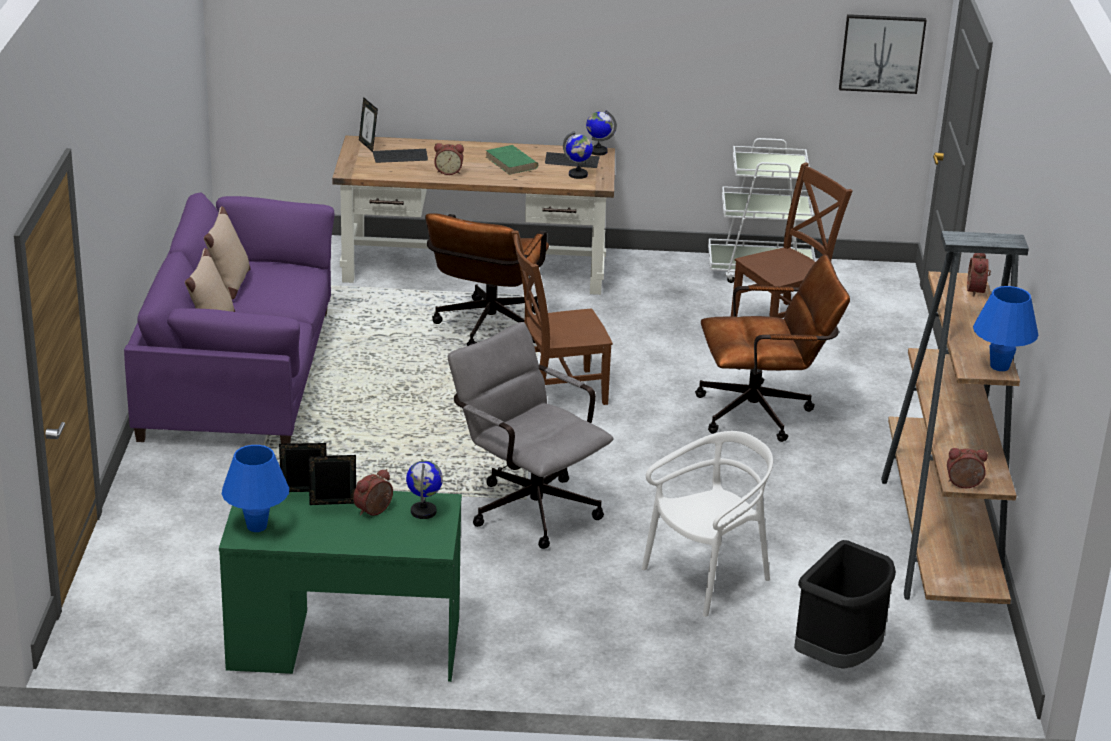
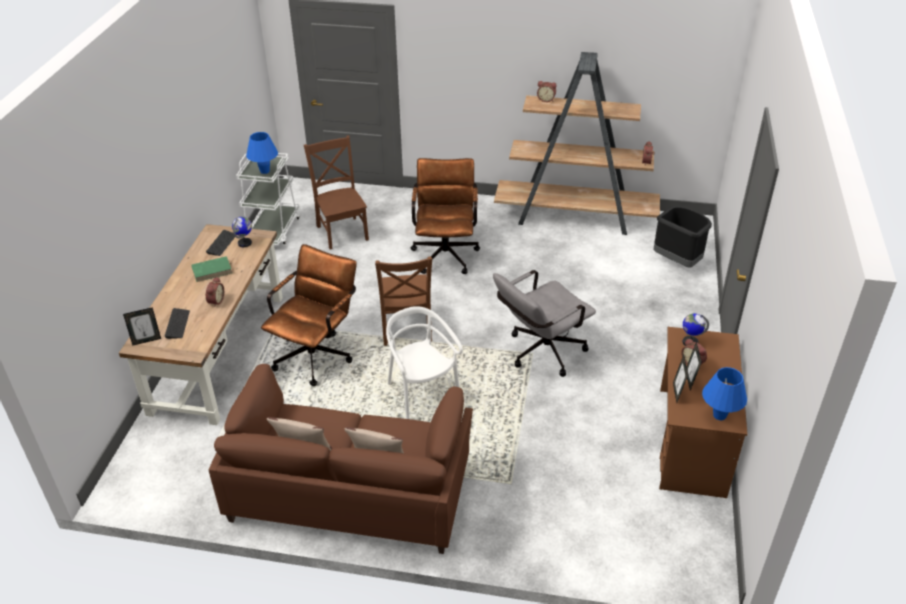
camera: 80 degrees left, 10 degrees up
purple sofa [124,193,334,444] -> brown sofa [209,364,473,554]
green desk [219,491,462,682] -> brown desk [659,327,748,498]
brown office chair [425,213,549,346] -> brown office chair turned 90 degrees counterclockwise [261,244,357,386]
globe [586,110,617,155] -> none
white chair [641,431,773,617] -> white chair moved to [386,306,463,419]
picture [839,14,927,94] -> none
blue table lamp [973,286,1038,371] -> blue table lamp moved to [246,132,278,174]

